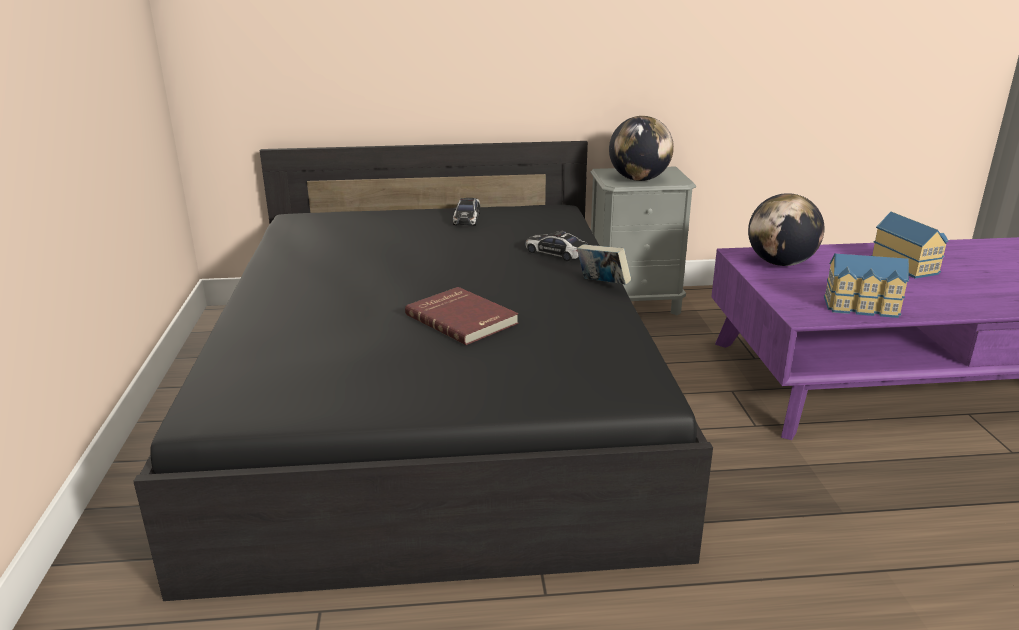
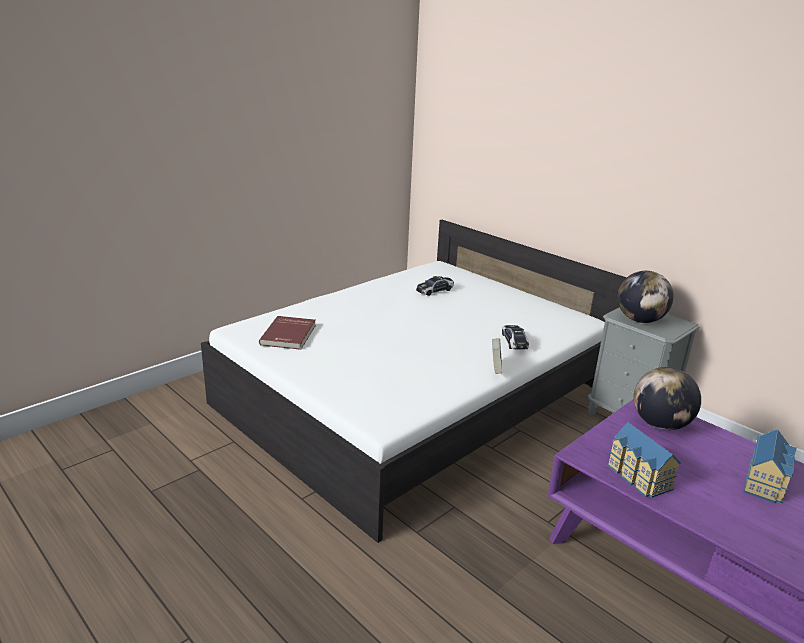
camera: 50 degrees right, 0 degrees up
black bed [133,141,713,601] -> white bed [201,220,627,543]
red book [405,287,518,345] -> red book moved to [259,316,316,350]
toy car [453,198,480,225] -> toy car moved to [416,276,454,296]

